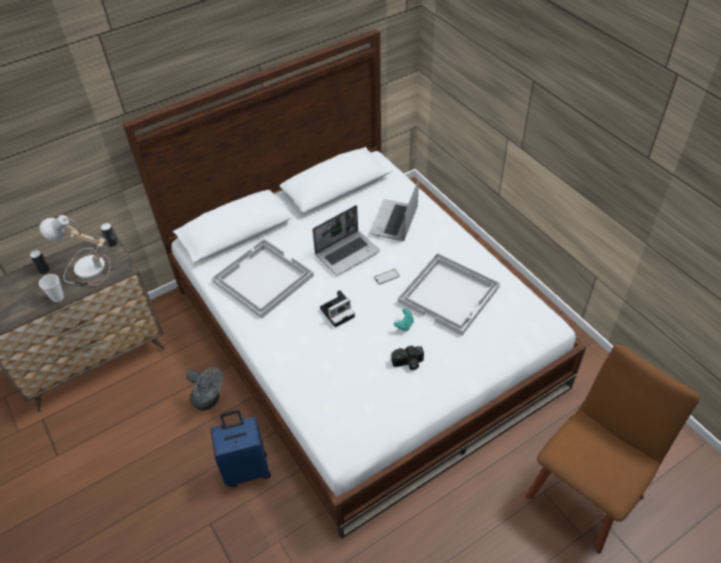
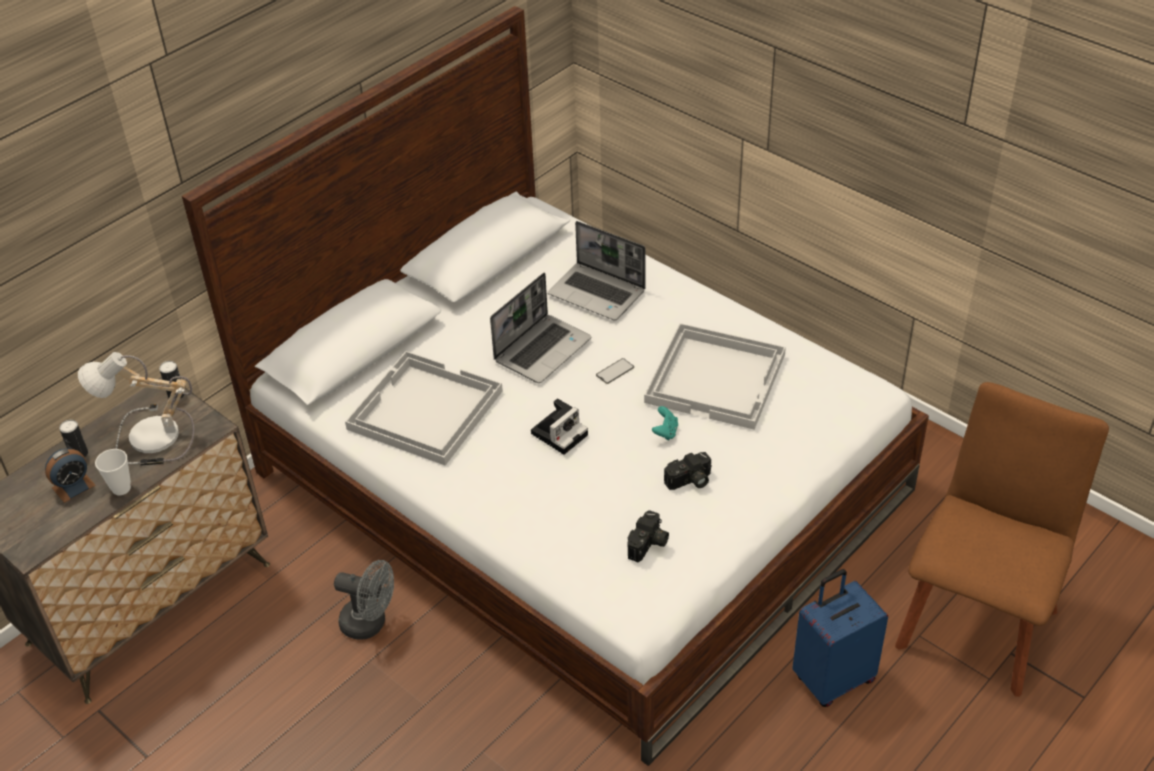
camera: 15 degrees left, 5 degrees down
blue suitcase [210,410,271,487] -> blue suitcase moved to [792,569,888,707]
laptop [369,181,419,241] -> laptop turned 60 degrees counterclockwise [548,221,646,321]
none -> alarm clock [45,448,96,503]
none -> camera [628,510,669,562]

